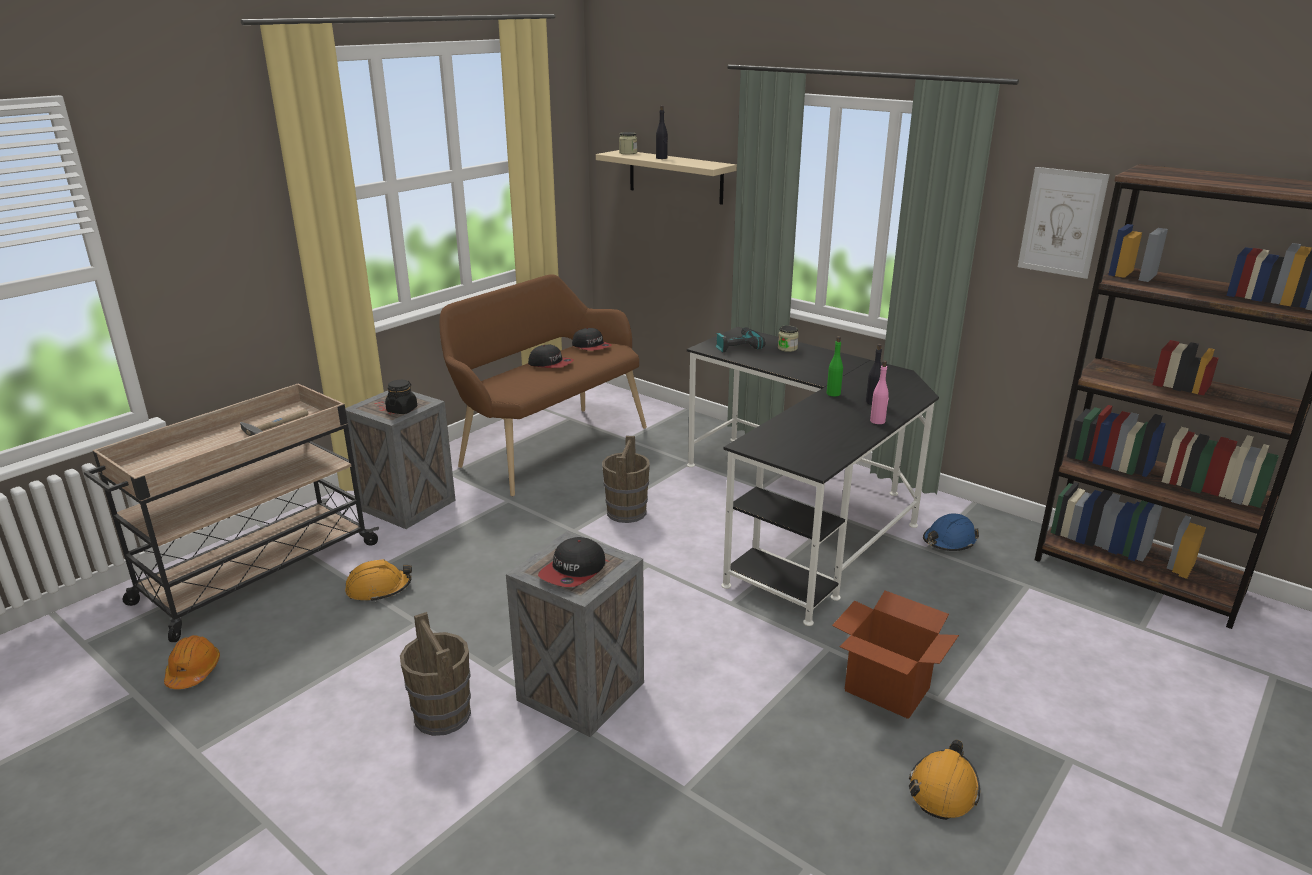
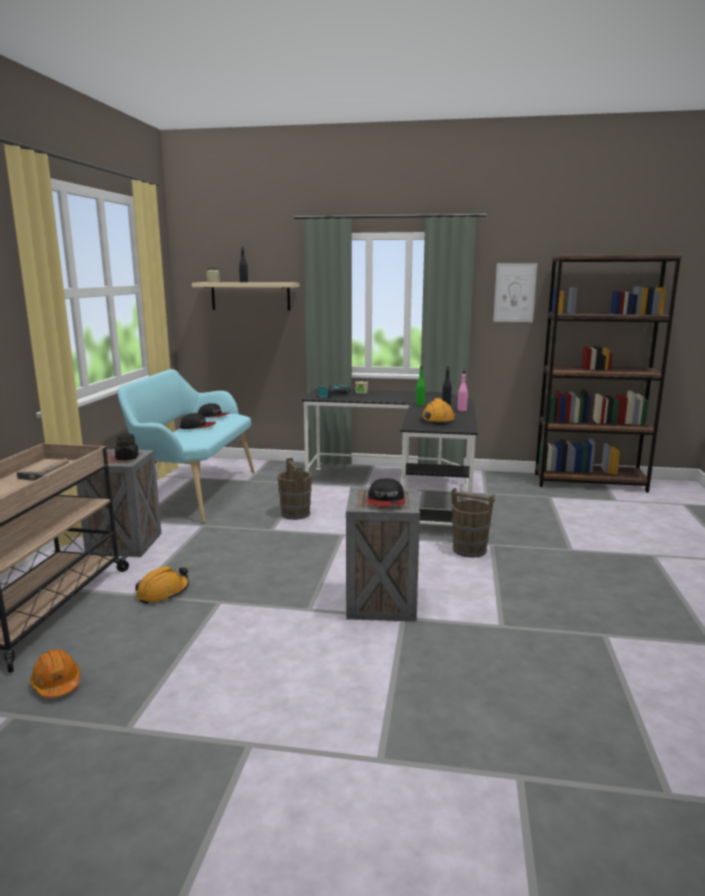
camera: 30 degrees left, 10 degrees down
brown bucket [400,612,471,736] -> brown bucket moved to [451,488,495,558]
brown bench [439,274,647,497] -> turquoise bench [118,369,255,523]
cardboard box [832,591,959,719] -> none
orange hard hat [909,740,980,820] -> orange hard hat moved to [421,398,455,425]
blue hard hat [923,514,979,551] -> none

